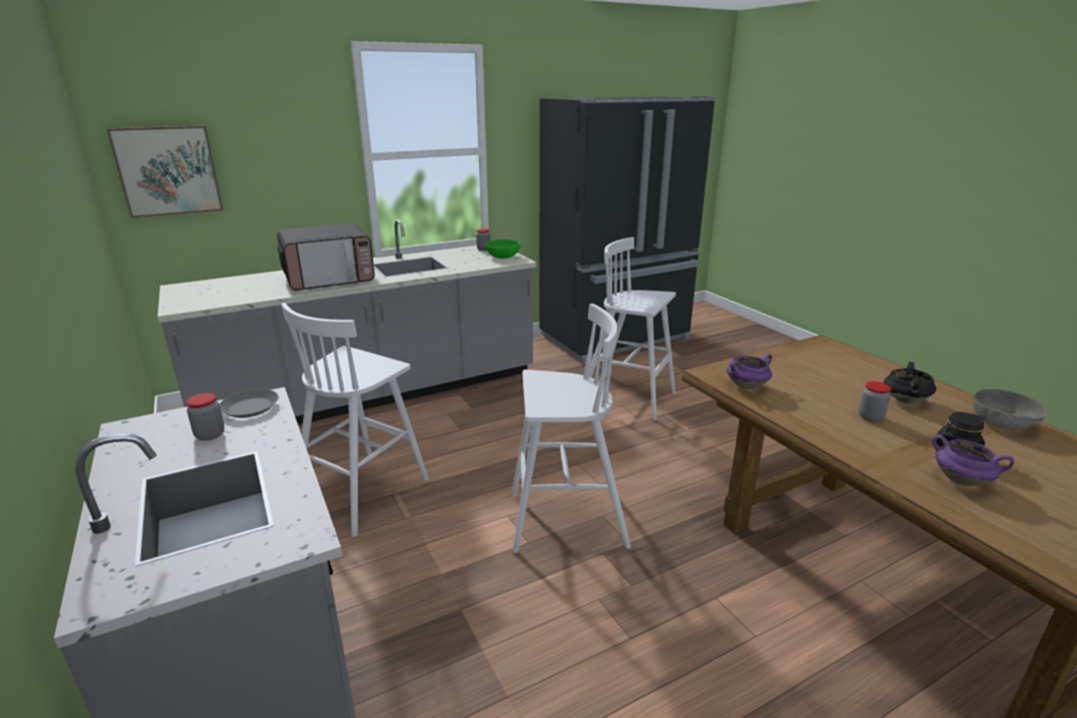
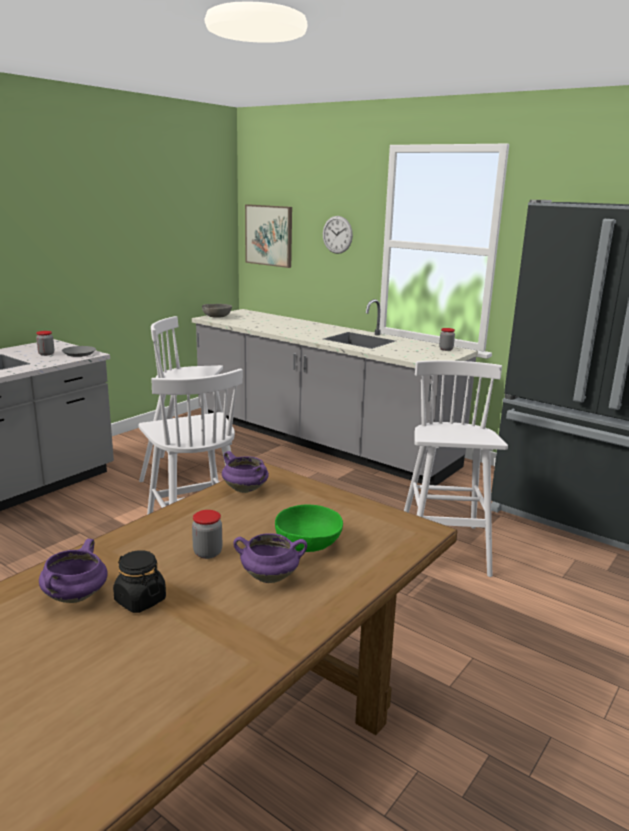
camera: 65 degrees right, 5 degrees down
microwave [277,223,375,290] -> none
green bowl [485,239,521,259] -> green bowl moved to [275,504,343,552]
black cooking pot [884,362,936,404] -> purple cooking pot [233,533,307,583]
grey bowl [973,389,1048,430] -> grey bowl moved to [202,304,232,318]
none -> wall clock [323,216,353,254]

